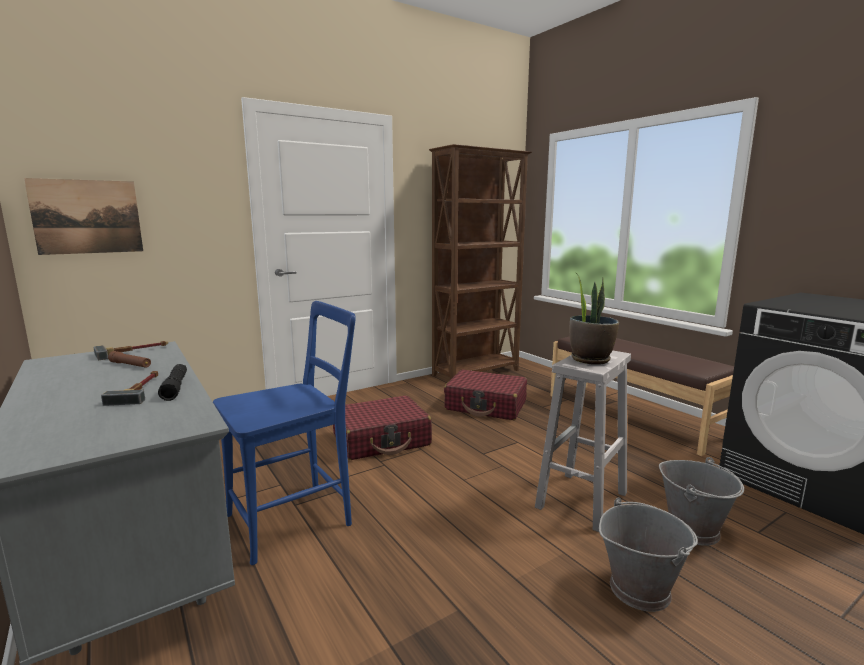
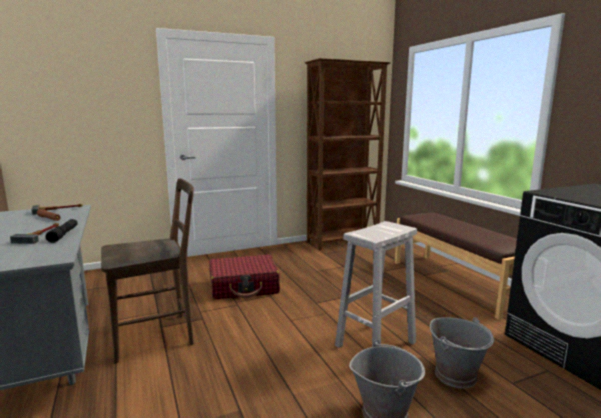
camera: 10 degrees right, 0 degrees up
picture [24,178,143,255] -> none
blue chair [213,301,356,565] -> brown chair [101,178,194,364]
red suitcase [444,369,527,420] -> none
potted plant [569,272,619,365] -> none

